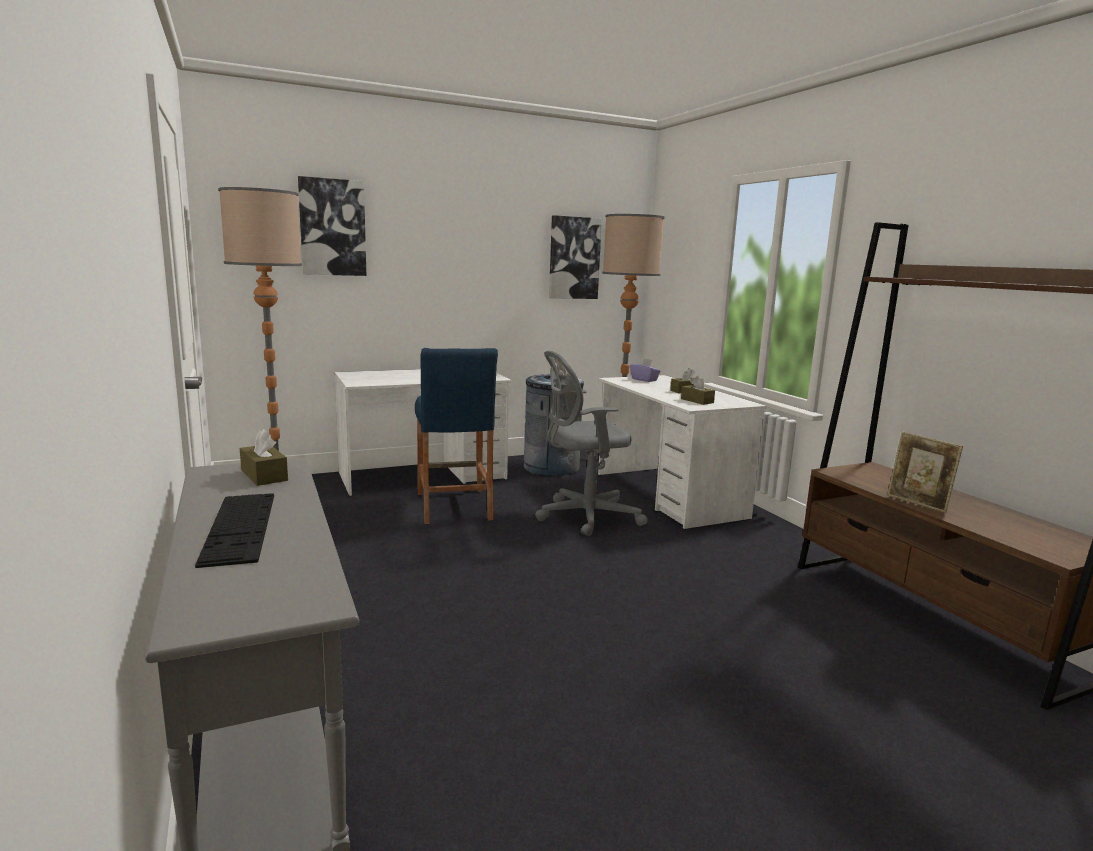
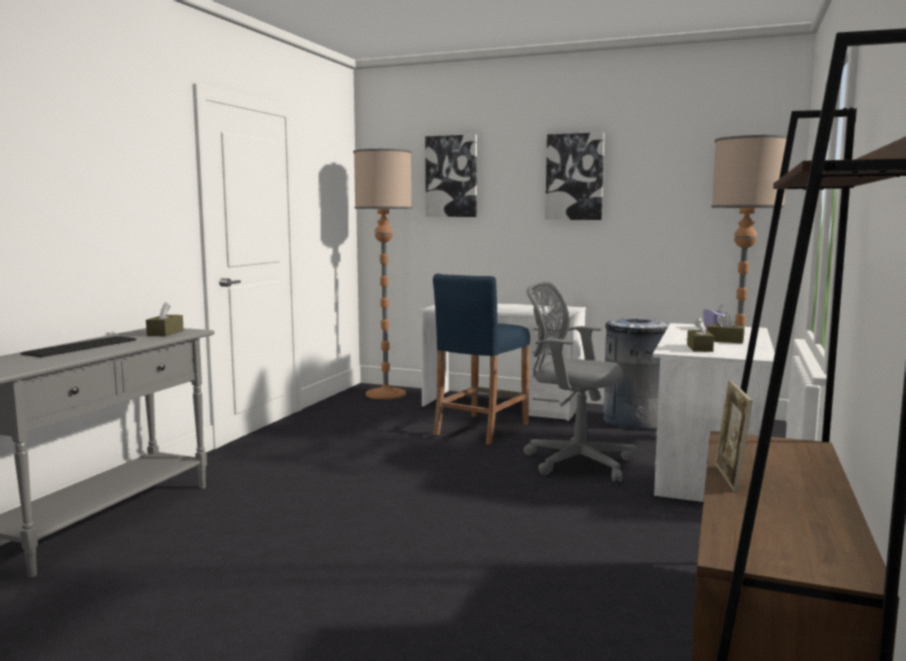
camera: 45 degrees right, 5 degrees down
picture [549,215,602,299] -> picture moved to [545,132,604,220]

